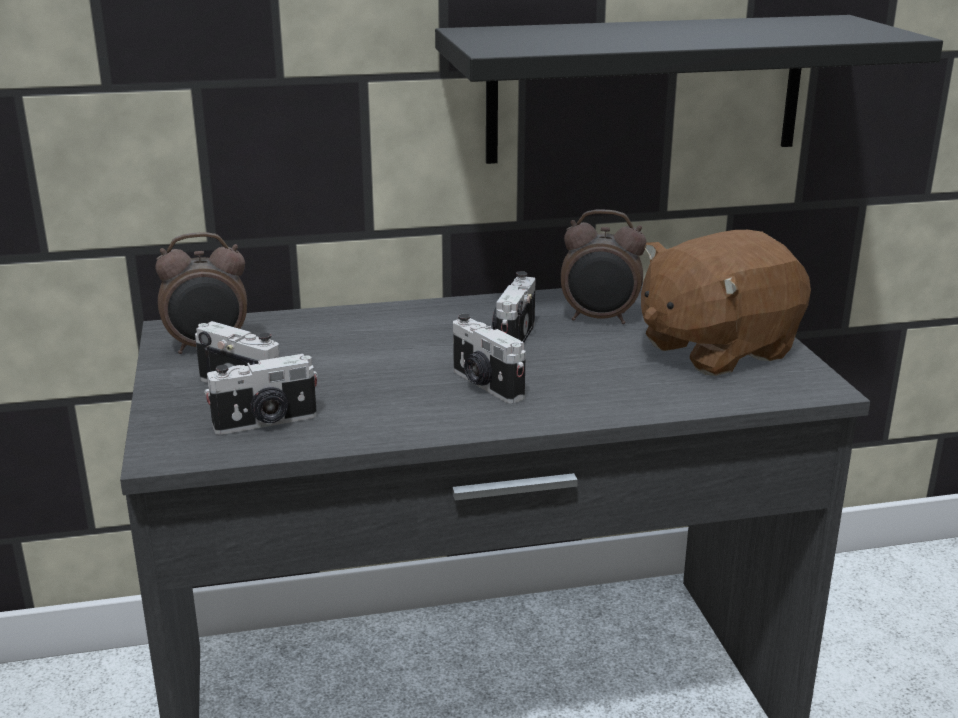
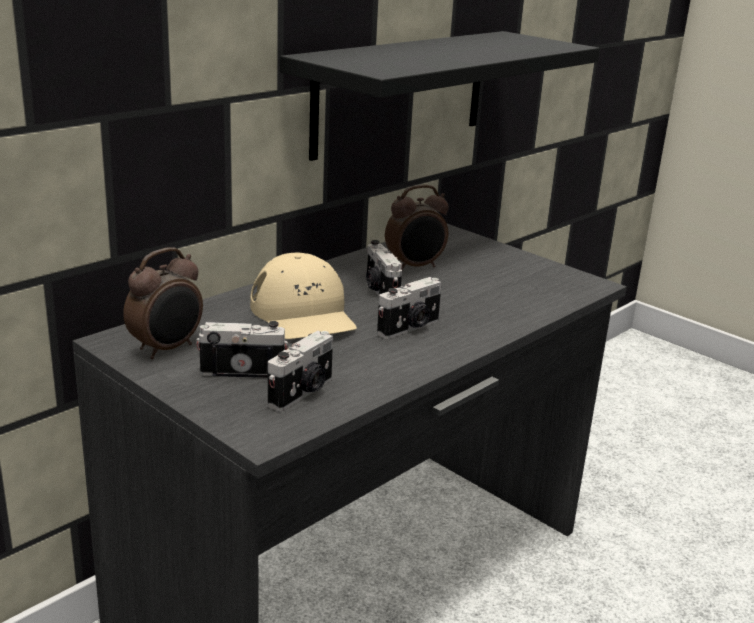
camera: 35 degrees left, 0 degrees up
camera [453,314,526,404] -> camera turned 60 degrees counterclockwise [377,277,441,339]
brown plush toy [641,230,811,376] -> none
none -> beige cap [250,253,357,339]

